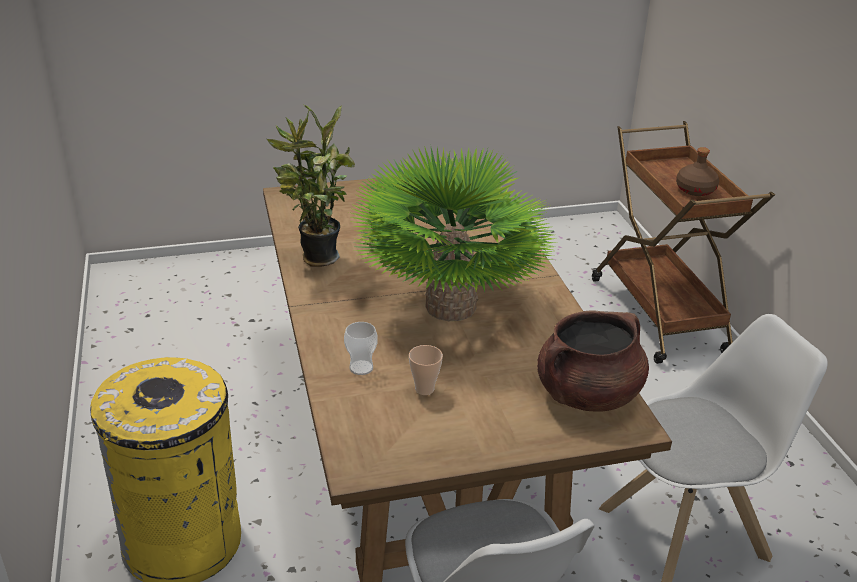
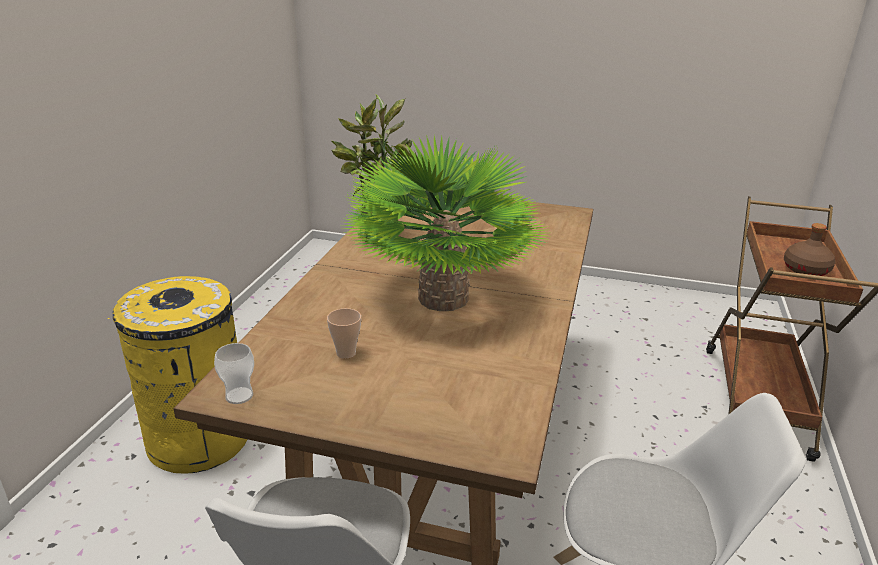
camera: 30 degrees right, 5 degrees down
cup [344,322,378,375] -> cup moved to [214,343,254,404]
brown cooking pot [537,310,649,412] -> none

